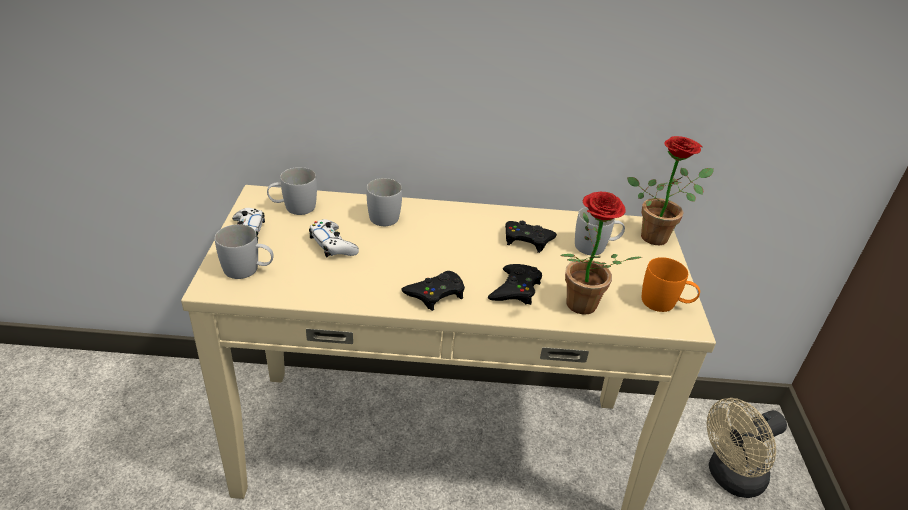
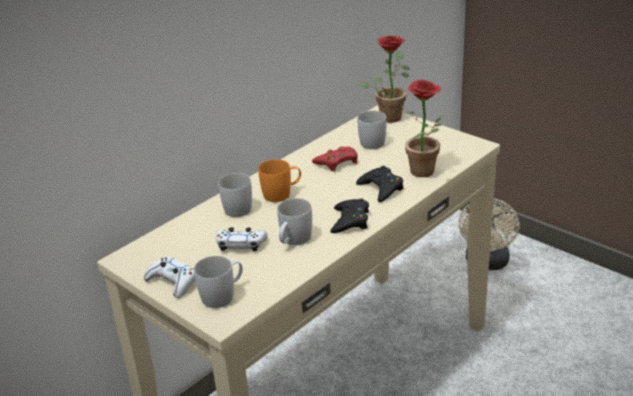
camera: 45 degrees left, 5 degrees down
white mug [267,167,317,215] -> white mug moved to [277,198,312,245]
black game controller [505,221,557,253] -> red game controller [312,147,358,172]
orange mug [642,257,700,312] -> orange mug moved to [258,159,301,202]

